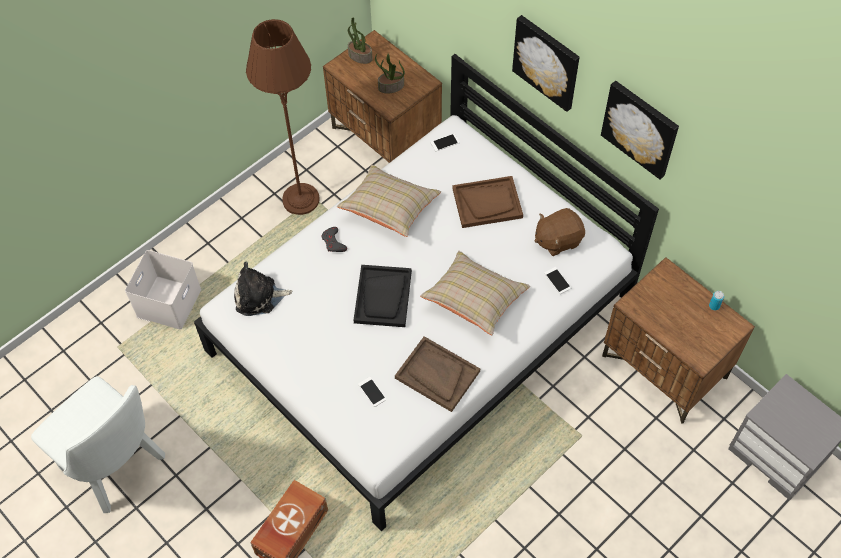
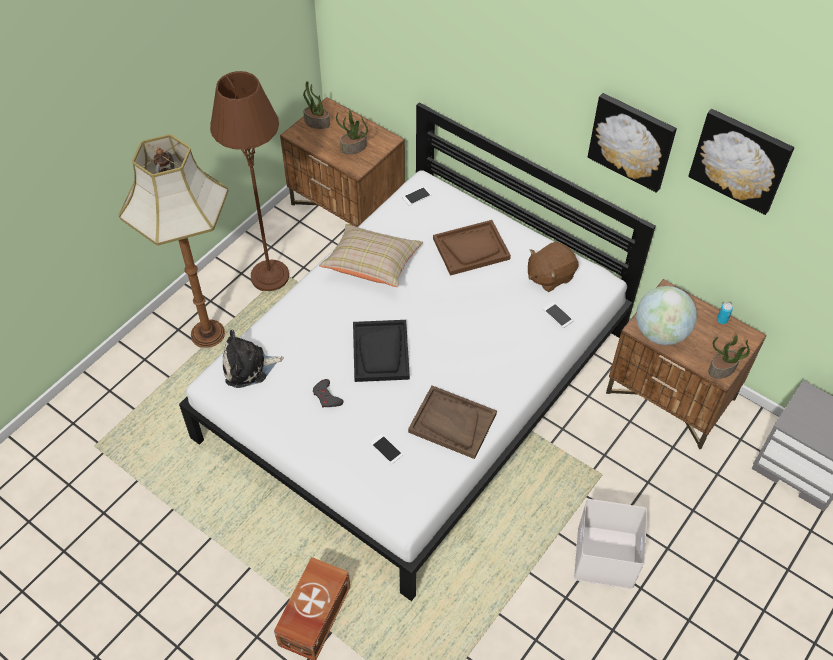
camera: 10 degrees left, 5 degrees down
white chair [31,376,165,513] -> none
white storage box [125,250,201,329] -> white storage box moved to [574,499,647,589]
grey game controller [322,227,347,252] -> grey game controller moved to [313,379,344,408]
beige pillow [420,251,530,335] -> none
picture [512,15,580,112] -> picture moved to [688,109,794,215]
none -> floor lamp [119,134,228,348]
none -> globe [636,286,697,345]
none -> potted plant [708,335,750,379]

